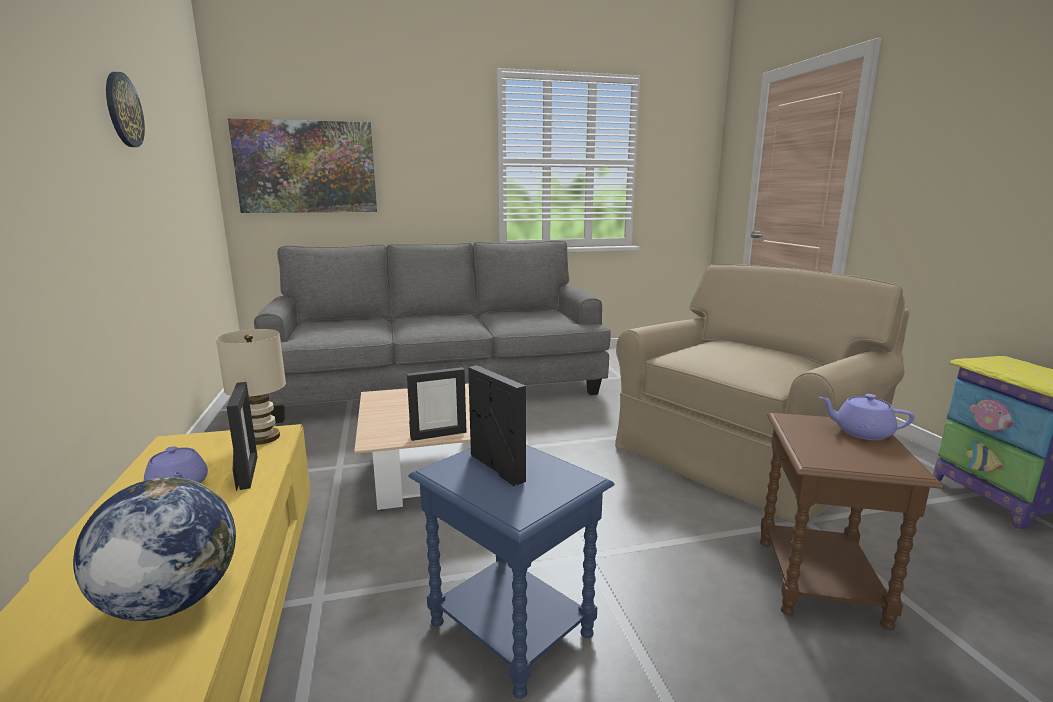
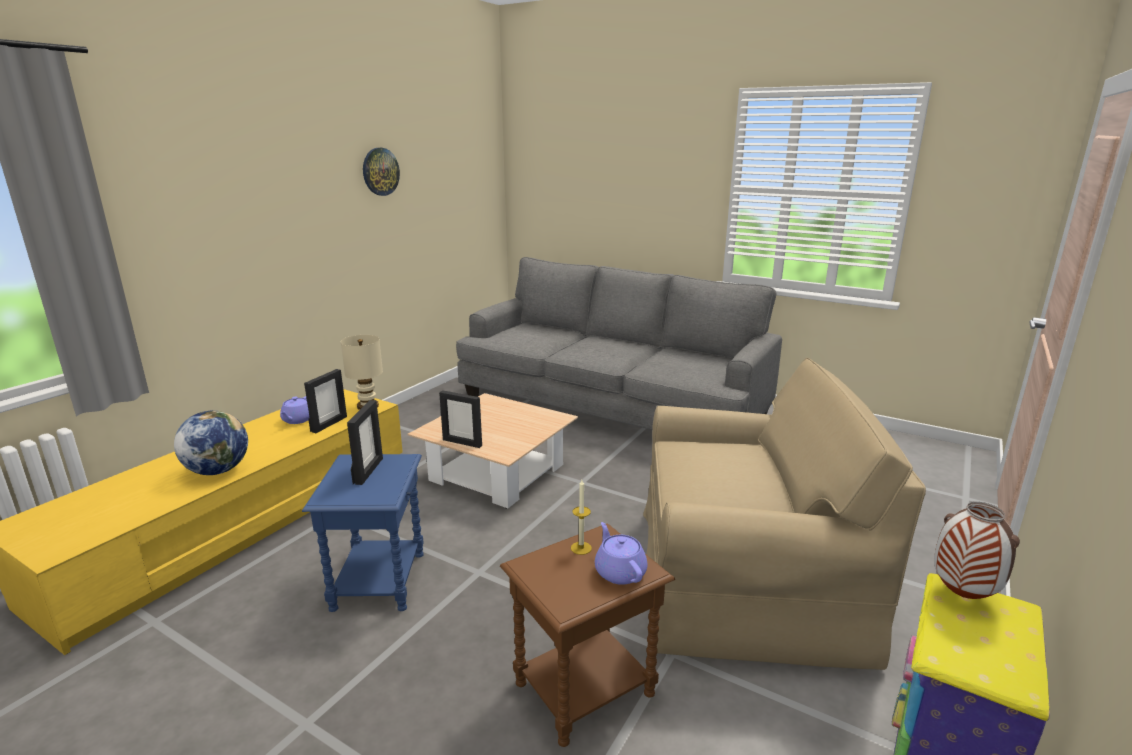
camera: 45 degrees right, 5 degrees up
picture [228,118,377,213] -> none
none -> candle [571,480,592,555]
none -> vase [934,502,1020,599]

